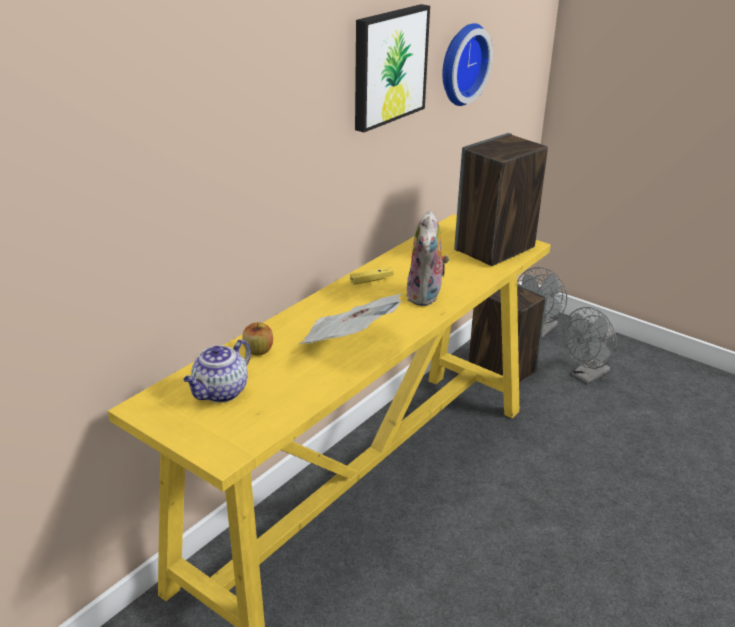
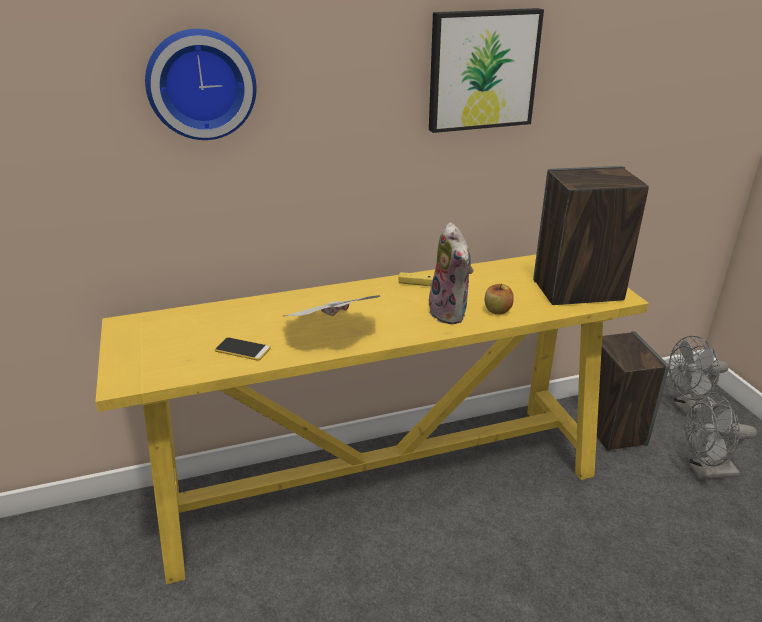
camera: 35 degrees right, 0 degrees up
teapot [183,339,251,403] -> none
apple [242,322,273,356] -> apple moved to [485,284,514,315]
plush toy [406,210,450,306] -> plush toy turned 60 degrees counterclockwise [429,222,473,324]
wall clock [442,23,493,106] -> wall clock moved to [145,29,257,140]
none -> phone [215,337,271,361]

